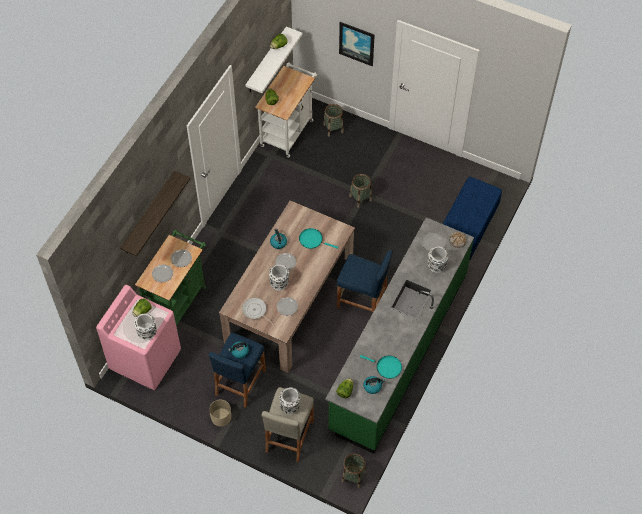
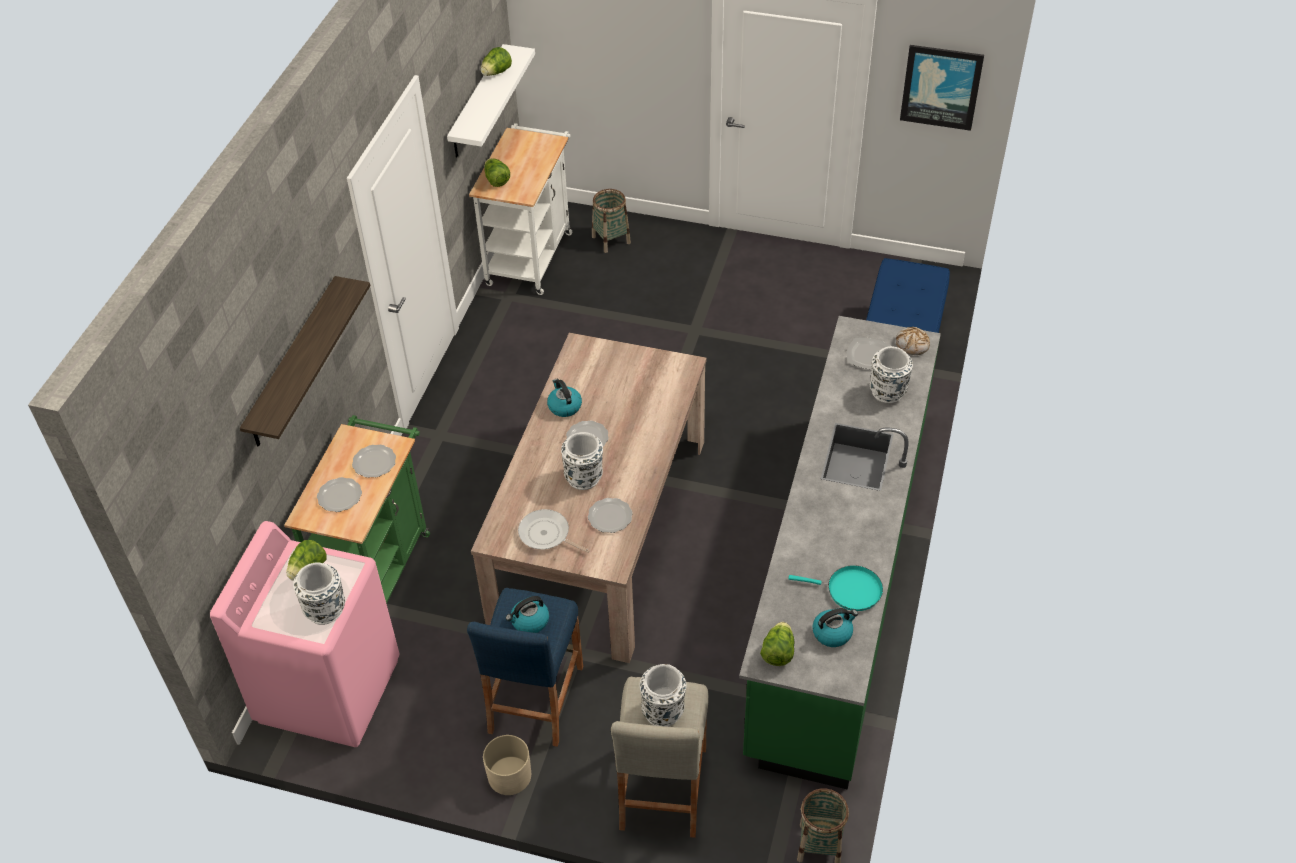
camera: 10 degrees left, 10 degrees down
turquoise frying pan [299,228,338,249] -> none
blue stool [337,250,392,312] -> none
picture [339,22,375,66] -> picture moved to [900,45,984,131]
basket [349,174,372,208] -> none

